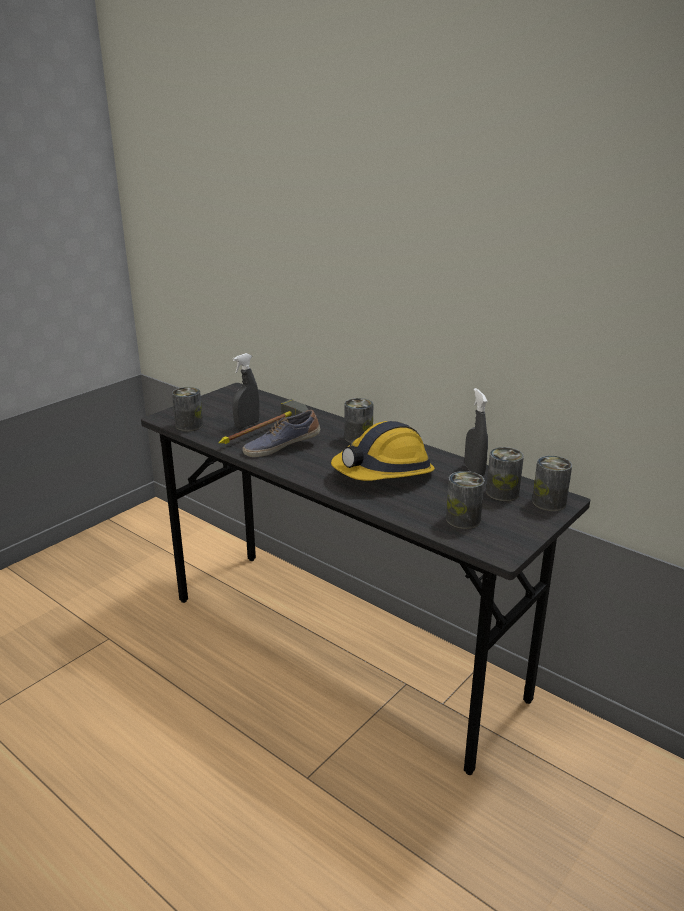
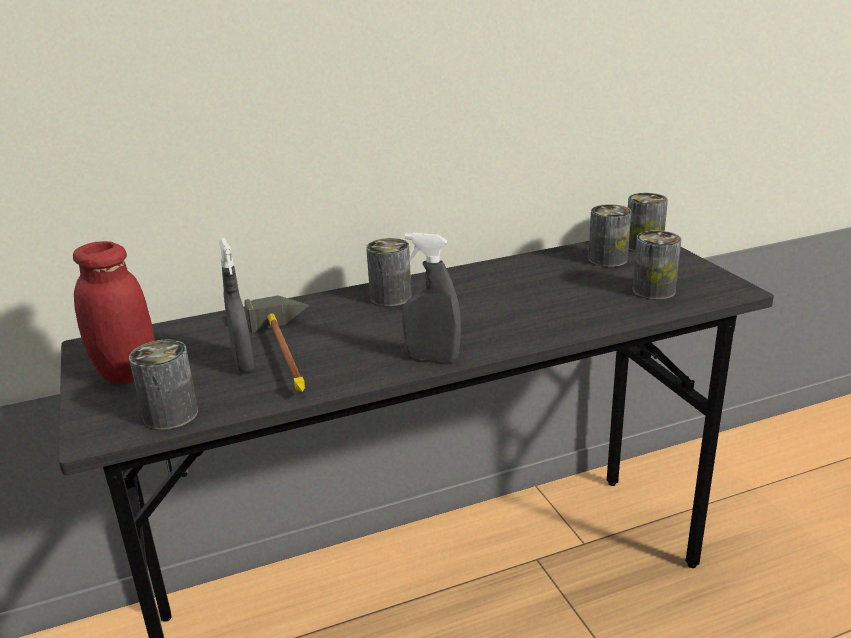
camera: 60 degrees left, 0 degrees up
shoe [243,410,321,457] -> none
hard hat [331,421,435,481] -> none
grey spray bottle [465,388,488,476] -> grey spray bottle moved to [402,233,461,362]
none -> red jar [73,241,155,384]

